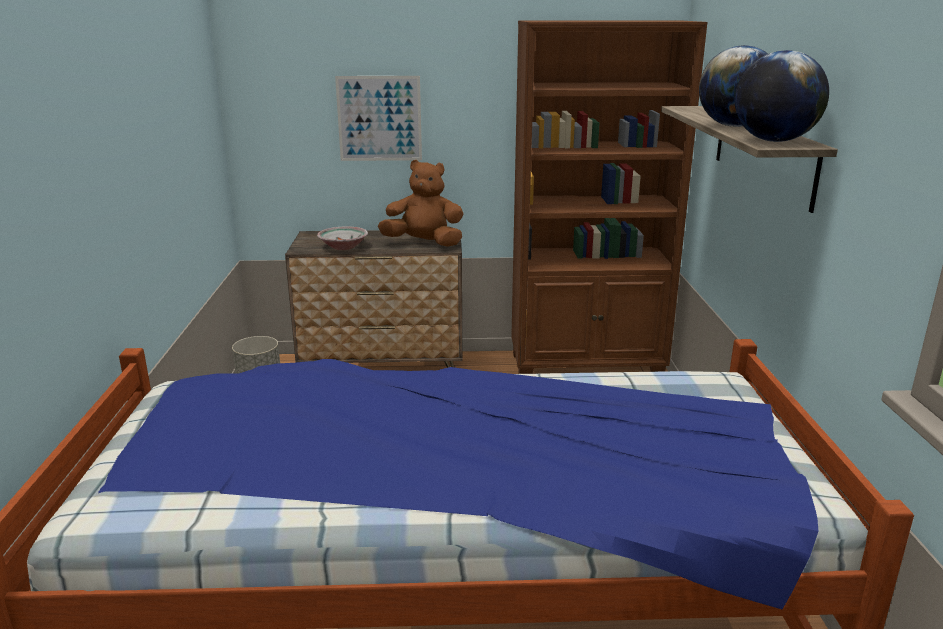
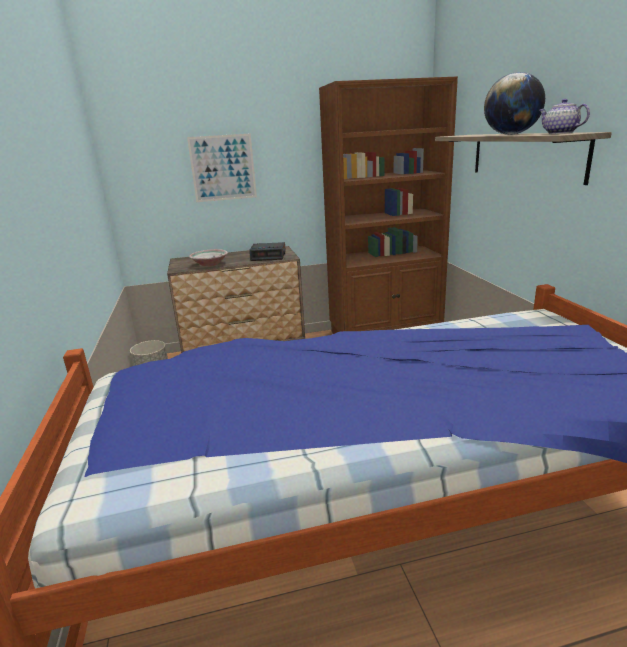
camera: 10 degrees left, 0 degrees up
brown plush toy [378,160,464,247] -> alarm clock [249,242,286,261]
globe [735,50,829,142] -> teapot [539,99,590,134]

